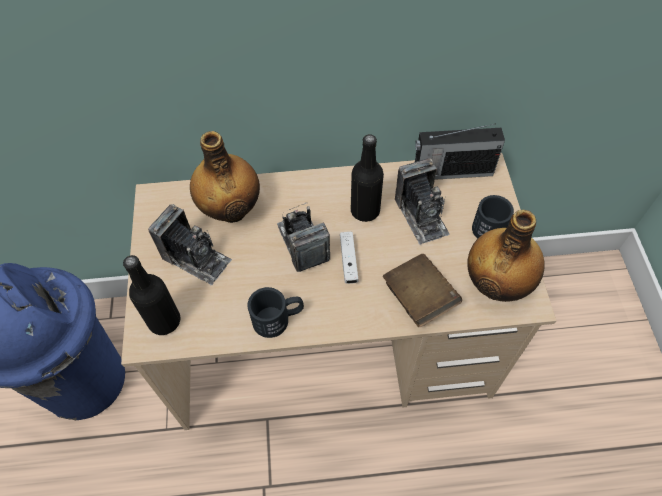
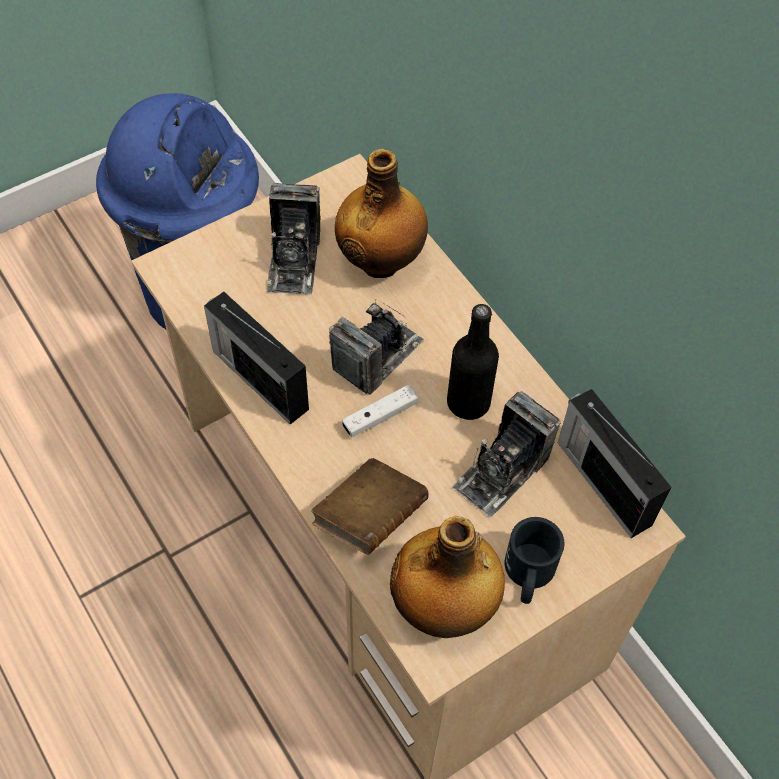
camera: 60 degrees right, 0 degrees up
black bottle [123,255,181,335] -> none
black mug [247,287,304,338] -> radio [204,291,309,425]

